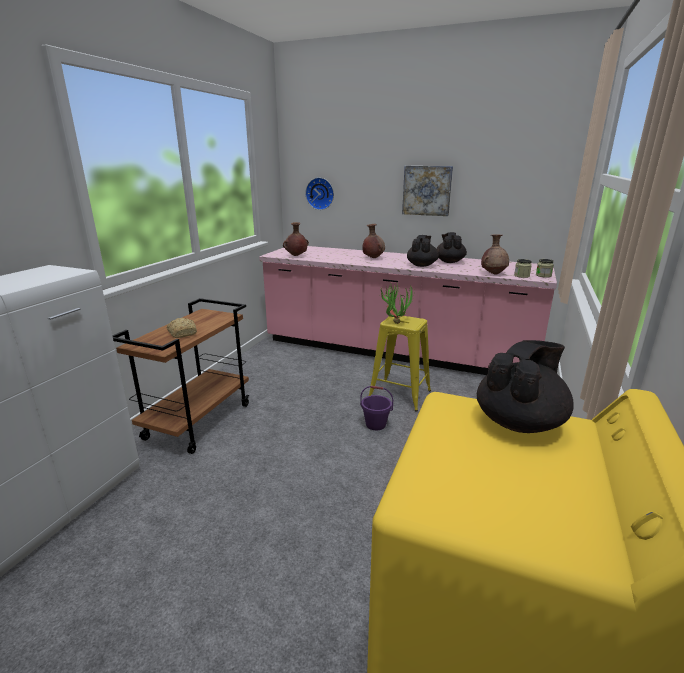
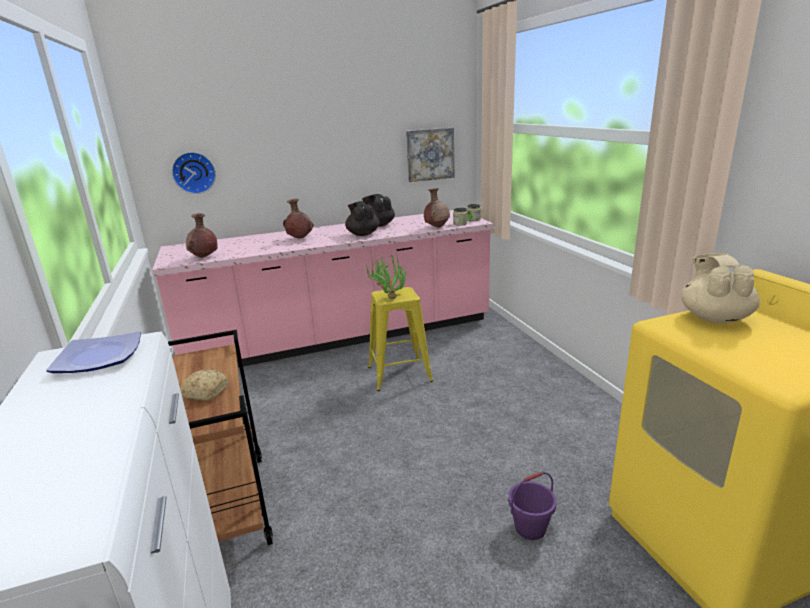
camera: 40 degrees left, 0 degrees up
purple bucket [360,386,393,430] -> purple bucket moved to [508,472,557,540]
picture [402,166,453,216] -> picture moved to [406,128,454,182]
black teapot [477,340,574,433] -> beige teapot [681,253,760,323]
none -> plate [46,331,141,373]

